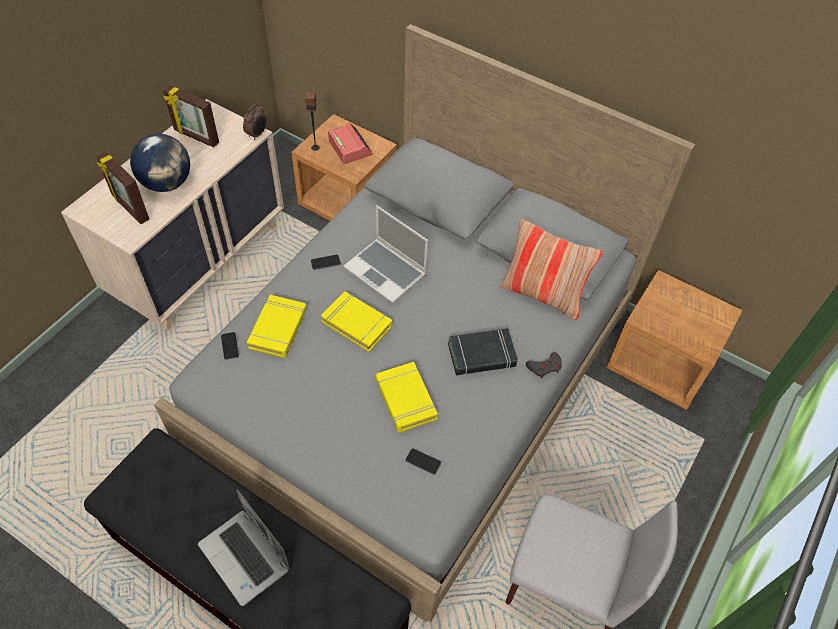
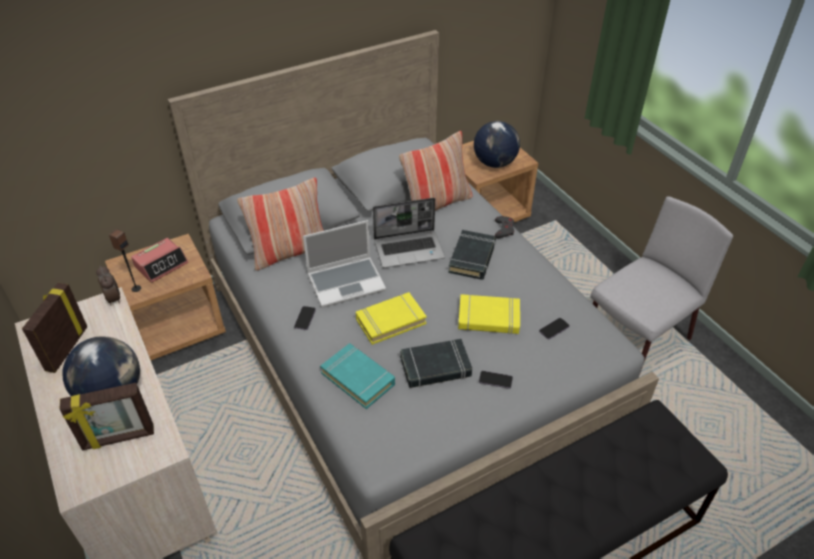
camera: 60 degrees left, 10 degrees down
picture frame [163,85,219,148] -> picture frame turned 135 degrees clockwise [22,283,87,373]
laptop [198,489,290,606] -> laptop moved to [373,198,445,268]
phone [221,332,239,360] -> phone moved to [479,371,513,388]
yellow book [247,295,307,358] -> turquoise book [320,343,395,409]
alarm clock [328,122,373,164] -> alarm clock turned 135 degrees clockwise [131,238,188,283]
none -> pillow [237,178,324,271]
none -> black book [400,339,472,388]
none -> globe [474,121,520,168]

